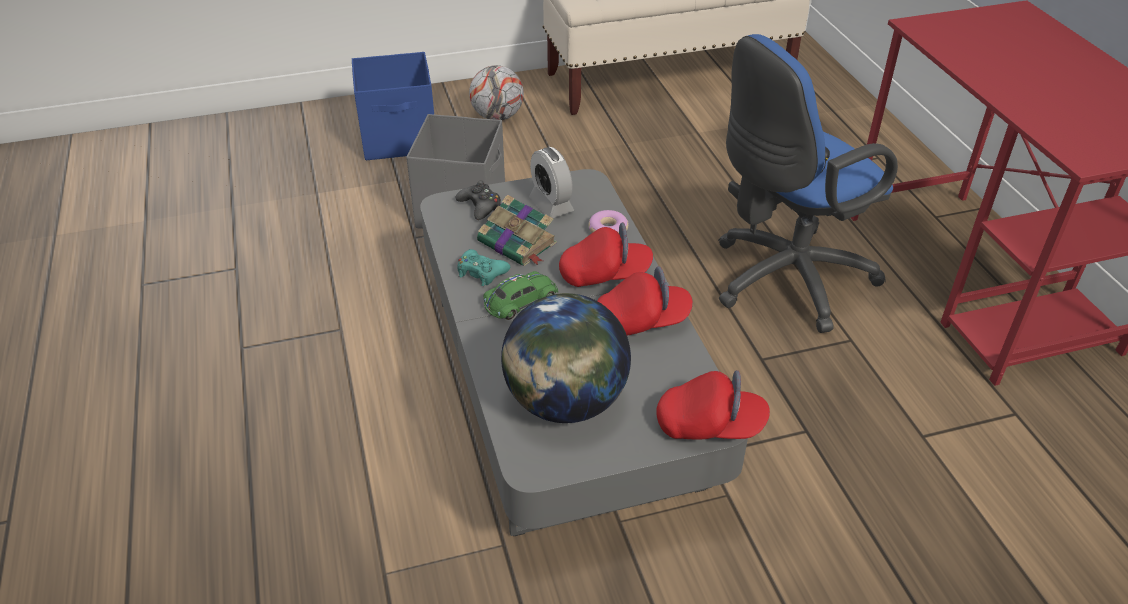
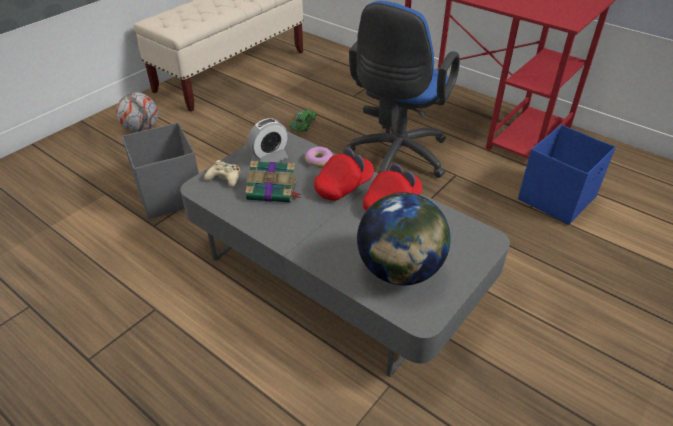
camera: 35 degrees left, 0 degrees up
blue storage box [352,52,434,160] -> blue storage box moved to [518,125,616,225]
black game controller [456,180,501,220] -> beige game controller [204,160,240,187]
turquoise game controller [457,249,510,286] -> none
green toy car [484,271,558,320] -> green toy car moved to [290,110,316,132]
alarm clock [529,147,574,218] -> alarm clock turned 60 degrees counterclockwise [247,118,288,162]
red cap [656,370,770,440] -> none

